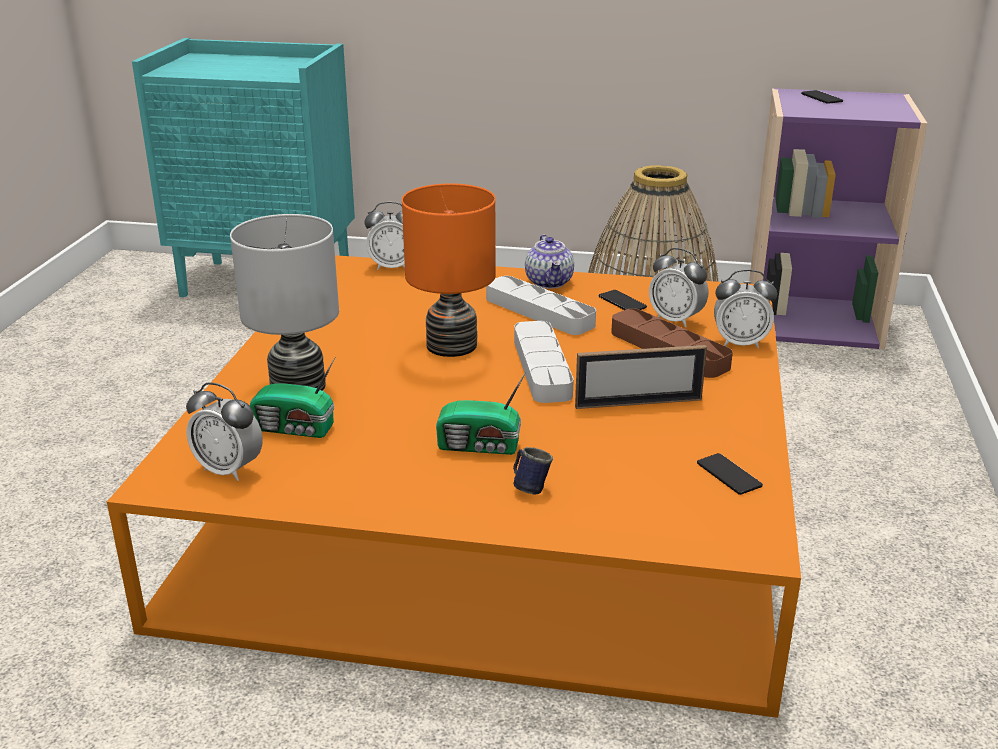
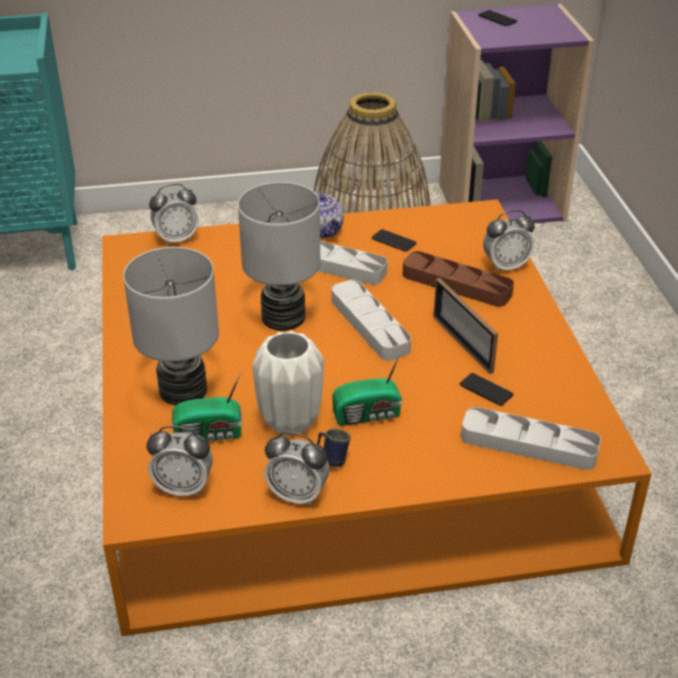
camera: 20 degrees left, 10 degrees up
orange table lamp [402,183,495,357] -> grey table lamp [238,182,320,331]
blue mug [513,447,553,494] -> blue mug moved to [317,429,351,467]
picture frame [575,345,707,409] -> picture frame turned 90 degrees clockwise [434,278,498,374]
alarm clock [649,248,708,327] -> alarm clock moved to [264,432,330,506]
phone [697,453,763,495] -> phone moved to [460,373,514,406]
none -> white vase [252,331,324,435]
none -> grey tray [461,407,601,470]

